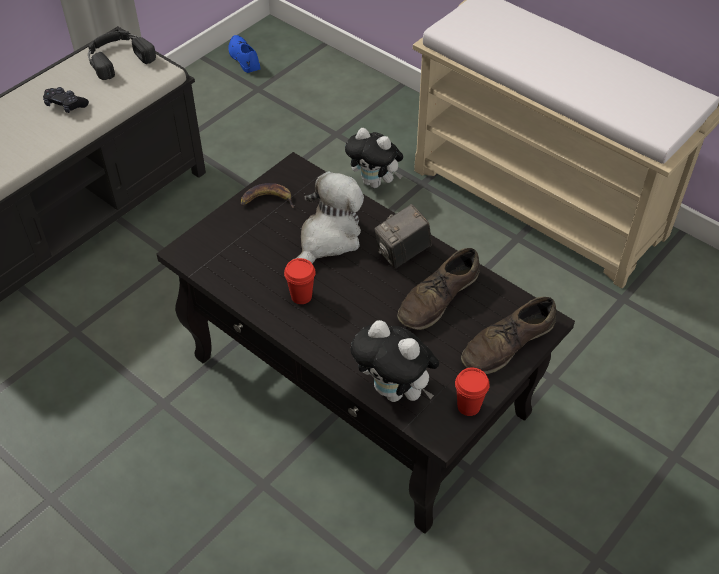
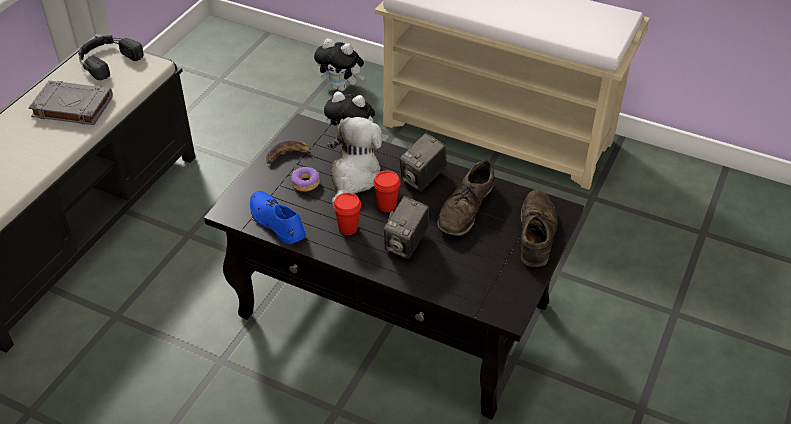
camera: 15 degrees left, 5 degrees down
black game controller [43,87,89,113] -> grey book [28,80,113,125]
blue shoe [228,35,260,73] -> blue shoe moved to [250,191,306,244]
plush toy [351,320,439,402] -> plush toy moved to [314,38,364,91]
red cup [455,368,490,416] -> red cup moved to [373,170,401,212]
brown shoe [461,297,556,374] -> brown shoe turned 150 degrees clockwise [521,190,558,267]
none -> donut [291,167,320,192]
none -> camera [384,196,429,259]

